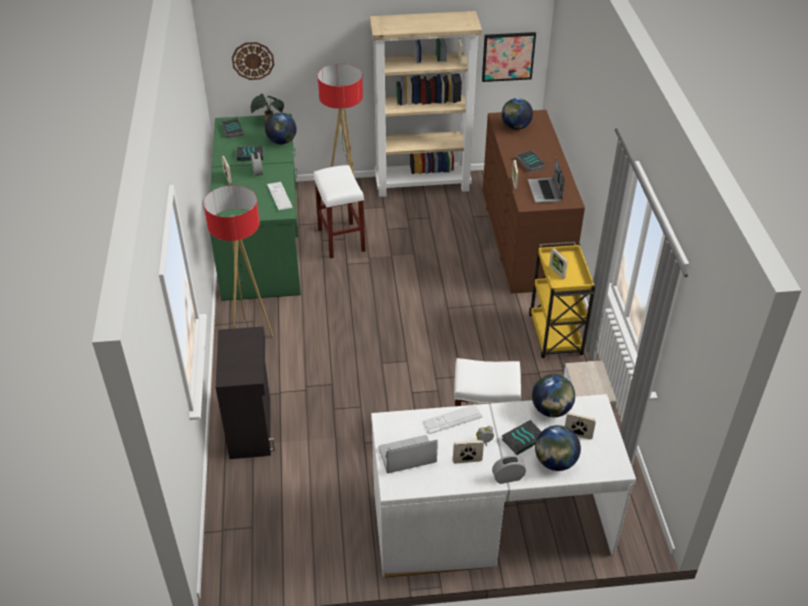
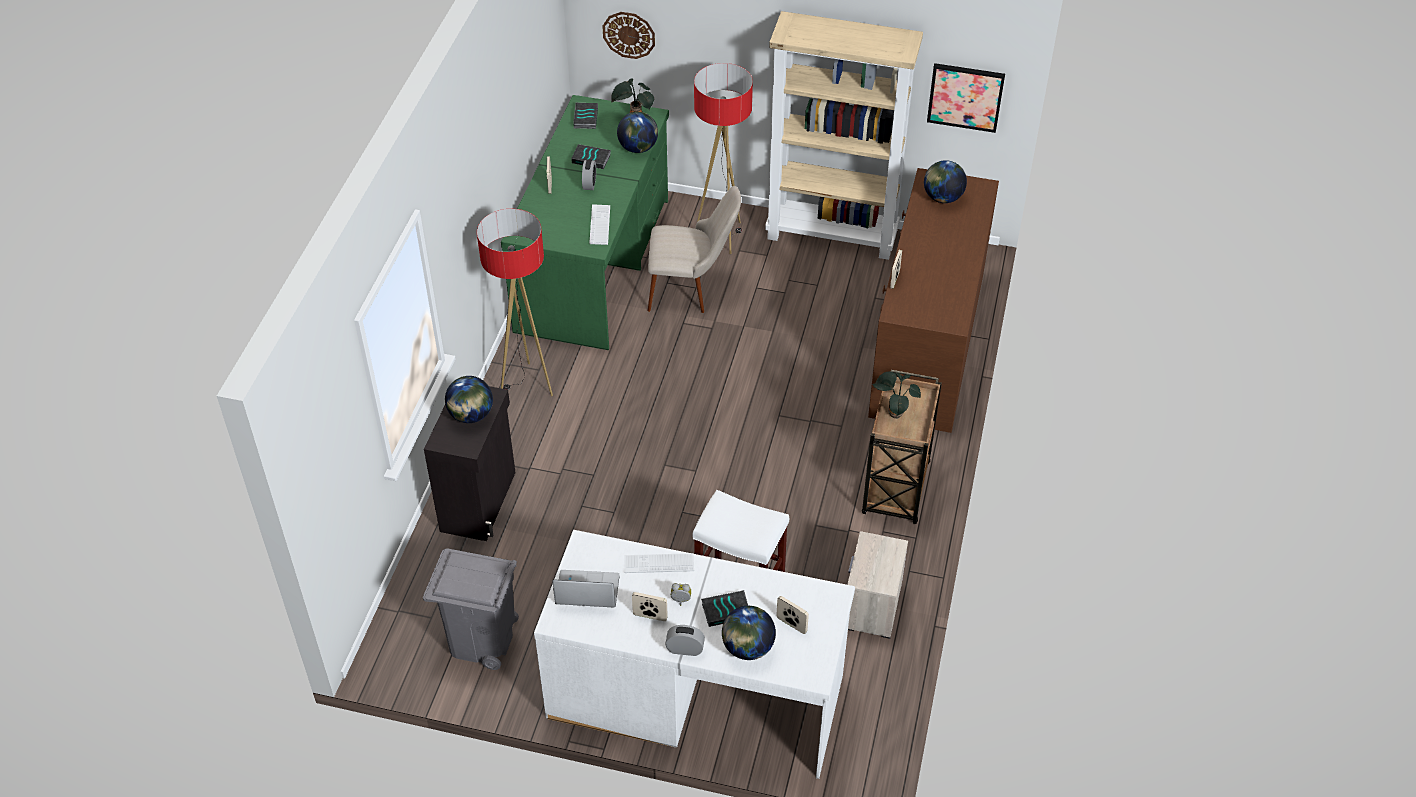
camera: 20 degrees right, 5 degrees up
white stool [314,165,366,259] -> beige chair [648,186,741,313]
book [516,151,546,173] -> none
laptop [528,157,565,203] -> none
yellow cart [529,242,595,358] -> brown cart [862,370,942,524]
globe [532,374,575,417] -> globe moved to [445,376,493,423]
picture frame [549,248,568,279] -> potted plant [872,372,921,419]
none -> grey trash can [423,548,519,670]

